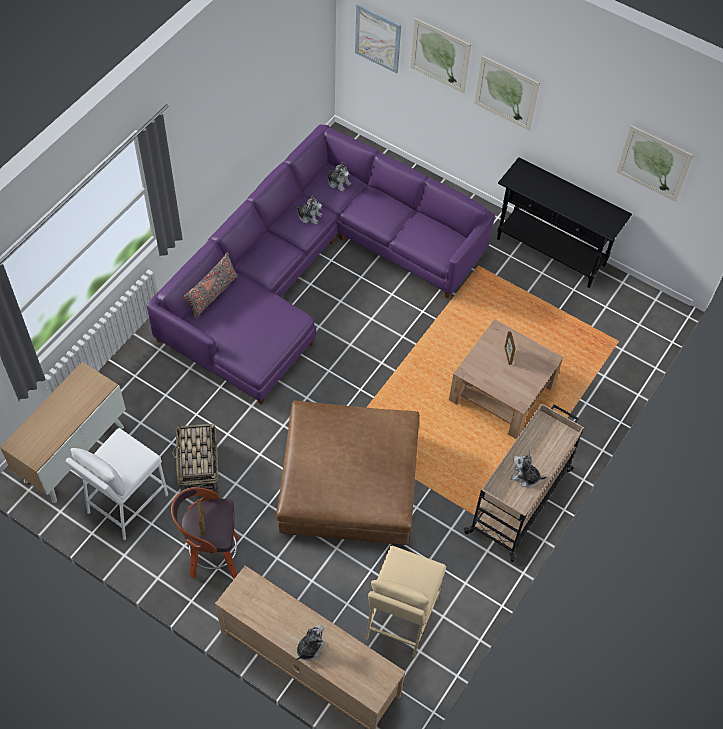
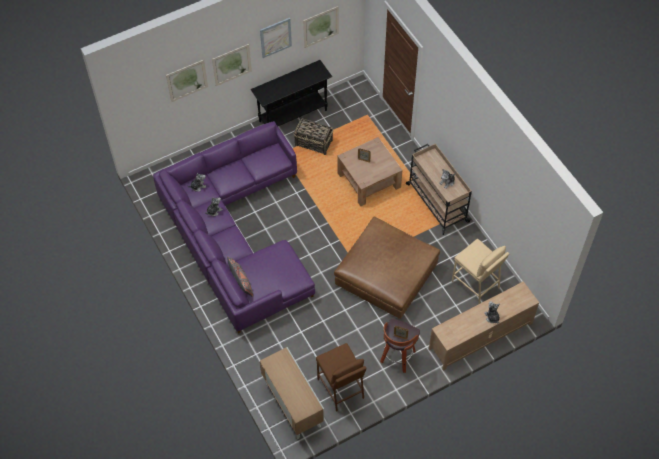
camera: 60 degrees left, 0 degrees up
white stool [66,428,168,541] -> brown stool [316,343,366,412]
basket [172,424,219,494] -> basket moved to [294,118,333,155]
picture [355,4,401,74] -> picture moved to [260,18,292,58]

